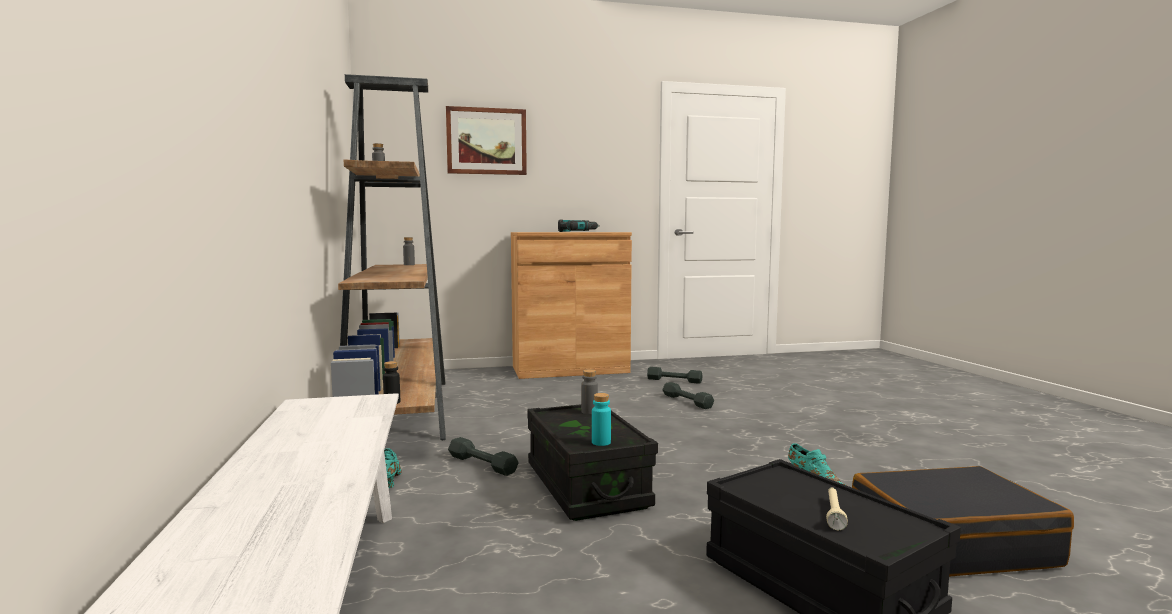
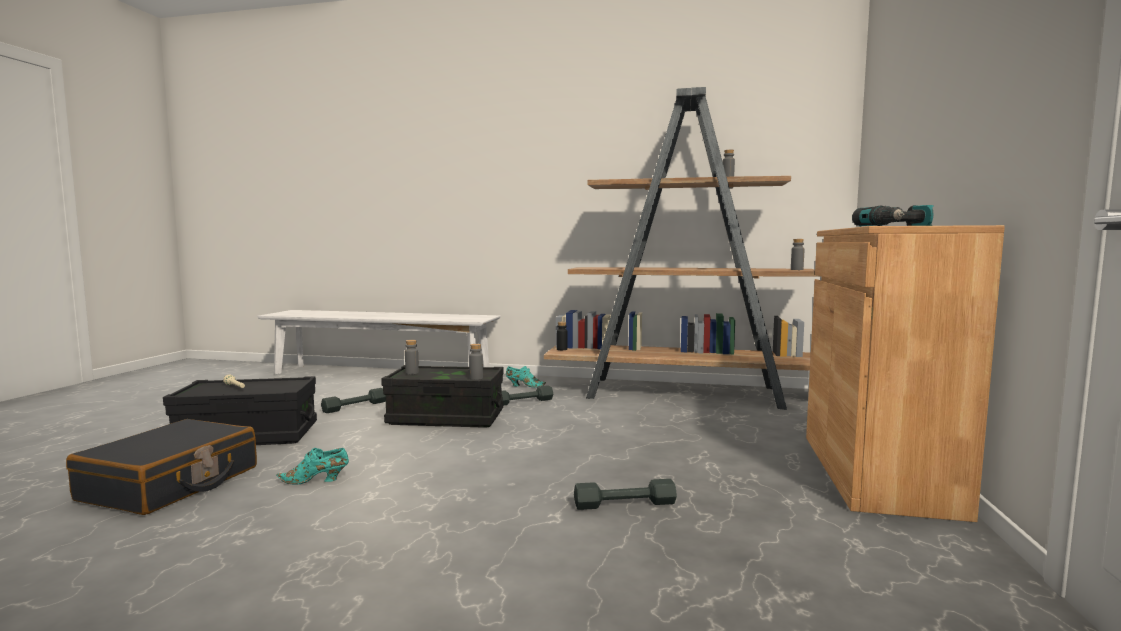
camera: 115 degrees right, 0 degrees up
picture [446,106,527,175] -> none
turquoise bottle [592,393,611,446] -> grey bottle [405,340,419,374]
grey dumbbell [647,367,702,384] -> grey dumbbell moved to [321,388,386,413]

